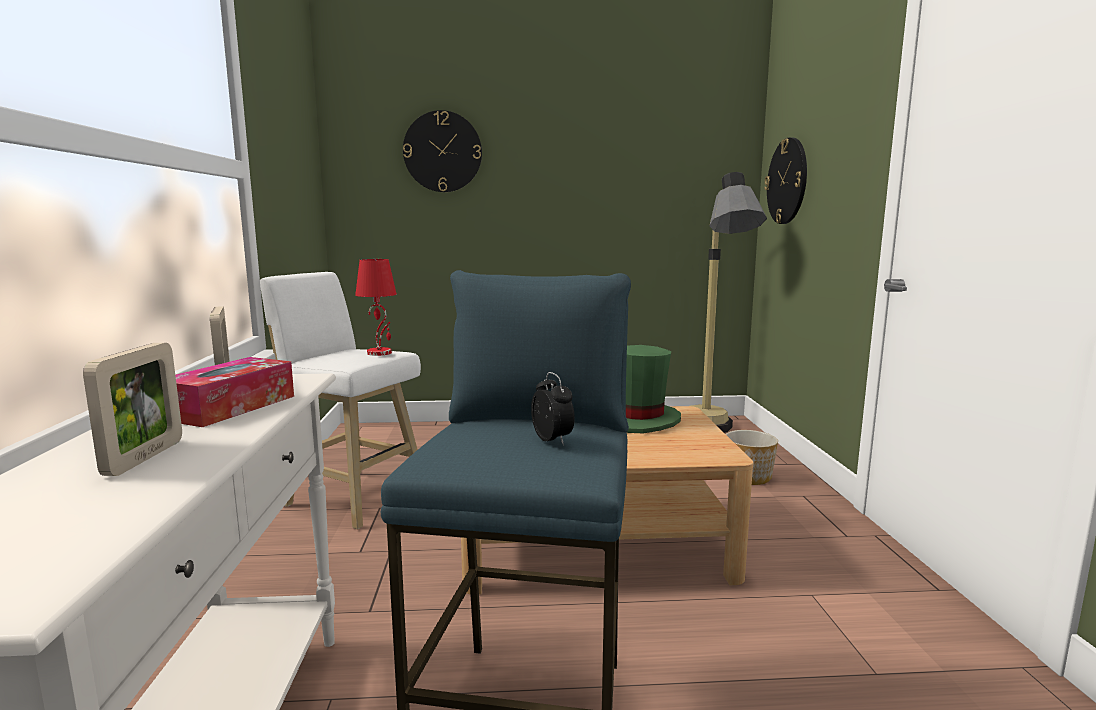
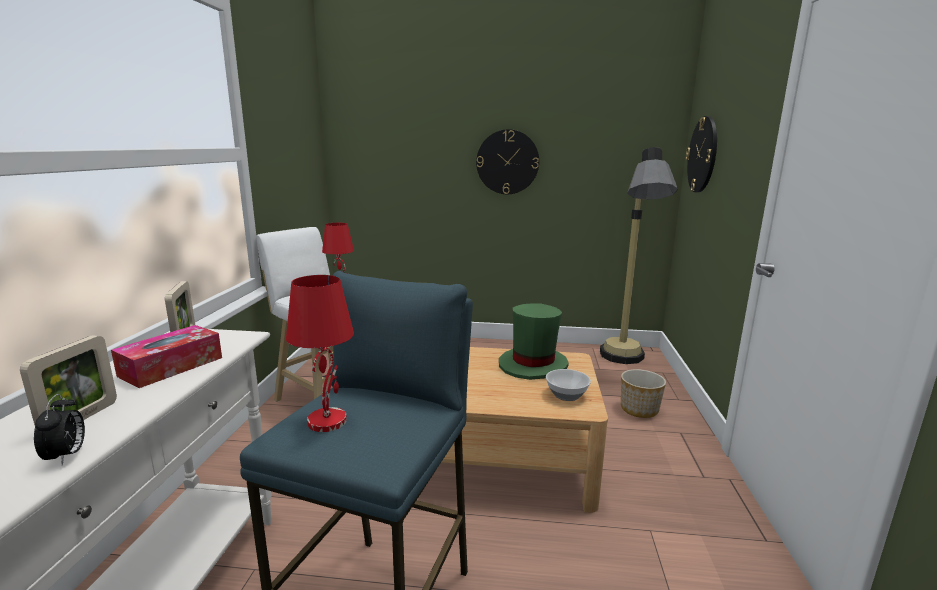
camera: 10 degrees right, 5 degrees up
wall clock [403,110,482,192] -> wall clock moved to [476,129,539,194]
alarm clock [531,372,575,446] -> alarm clock moved to [34,394,85,465]
none -> red table lamp [286,275,354,432]
none -> bowl [546,369,591,401]

